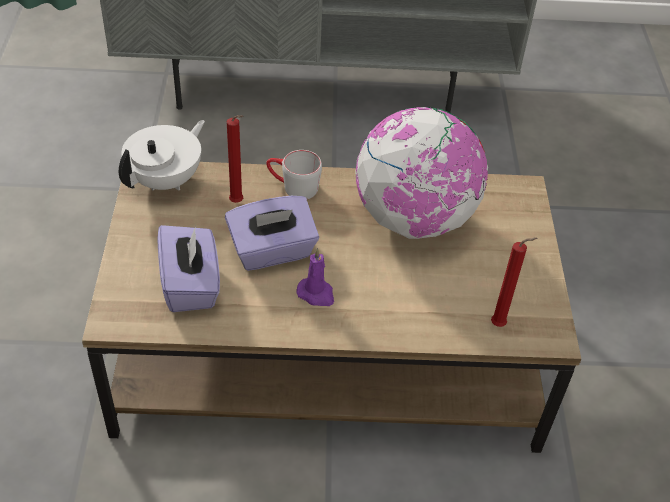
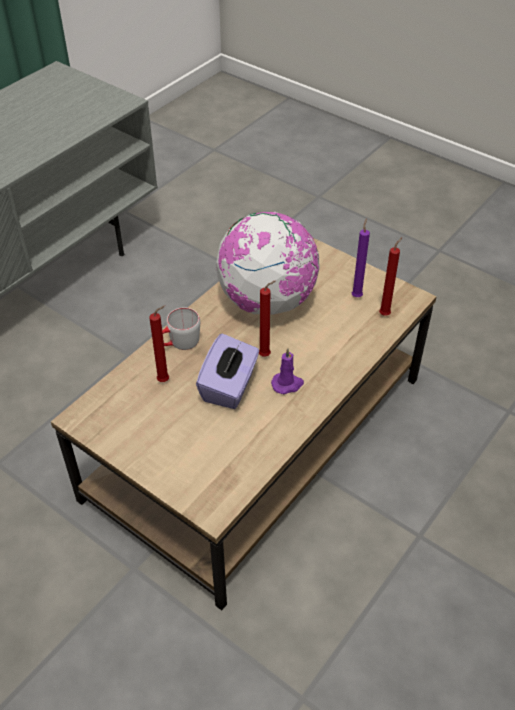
camera: 50 degrees left, 0 degrees up
white teapot [119,120,205,190] -> none
purple tissue box [157,225,220,312] -> none
none -> red candle [259,280,276,356]
none -> purple candle [352,218,370,297]

